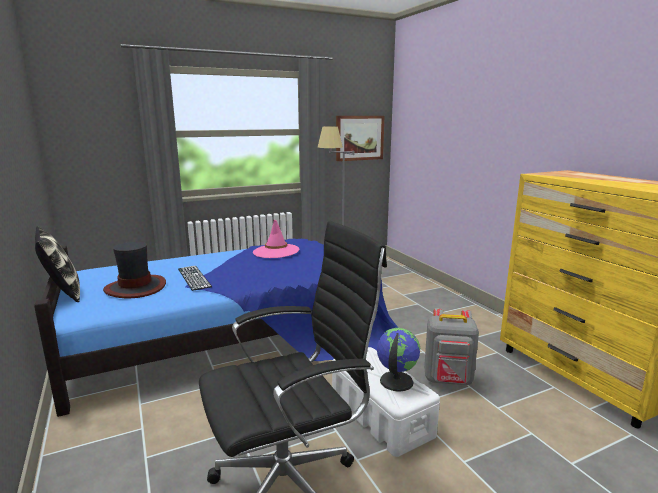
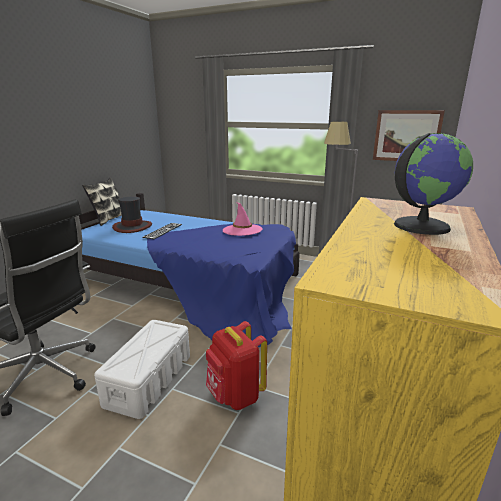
camera: 50 degrees right, 5 degrees up
globe [377,328,420,391] -> globe moved to [394,133,473,235]
grey backpack [424,308,479,385] -> red backpack [206,321,267,410]

